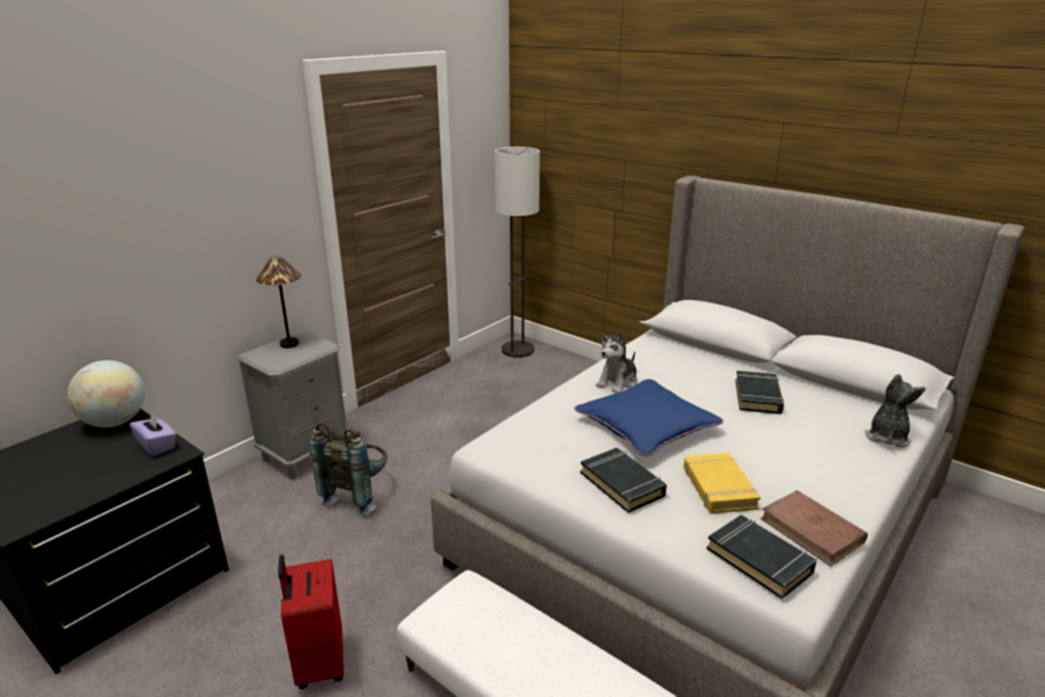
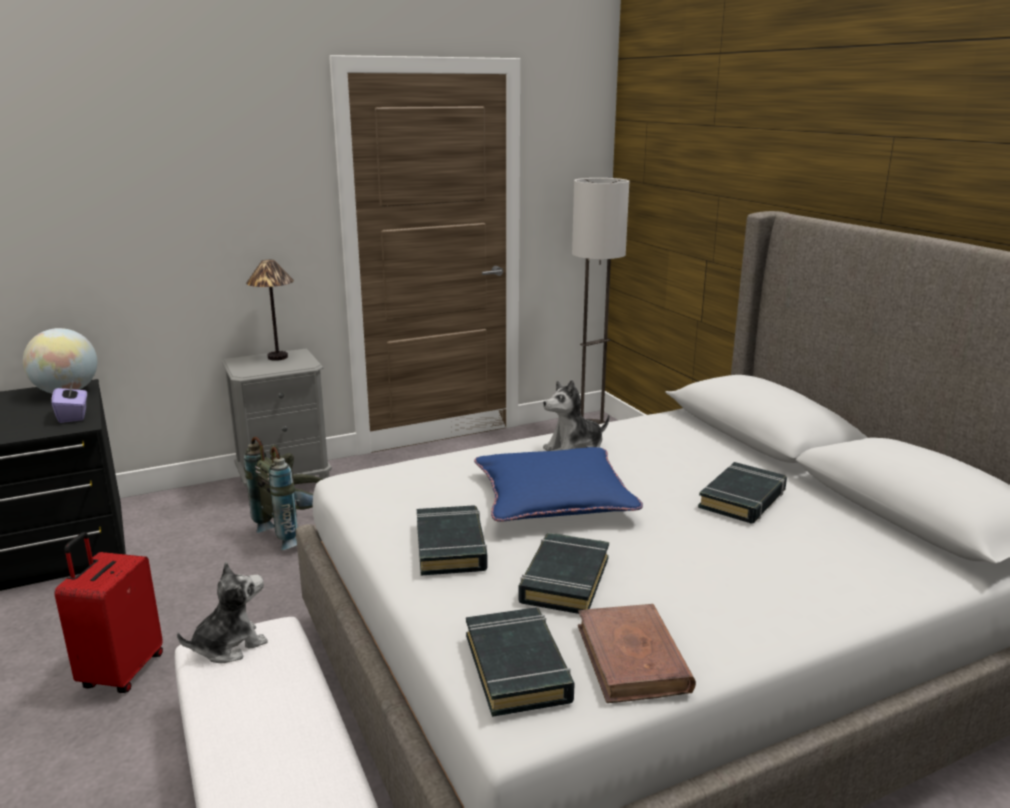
camera: 25 degrees right, 5 degrees down
yellow book [684,453,761,514] -> black book [518,533,609,614]
plush toy [865,374,926,448] -> plush toy moved to [177,562,268,663]

